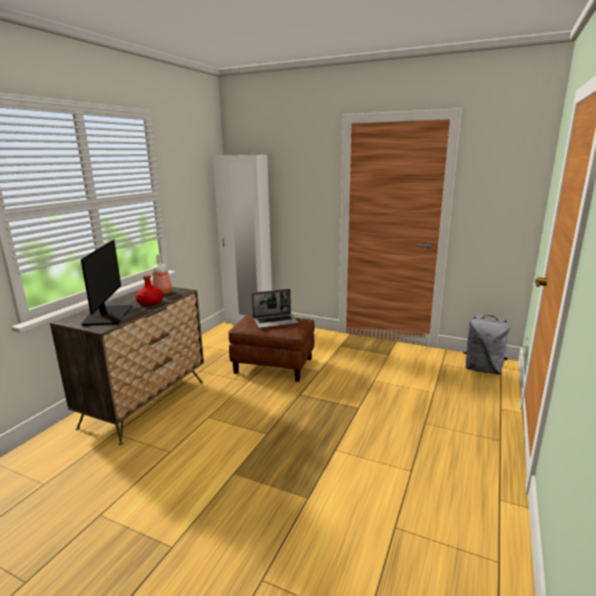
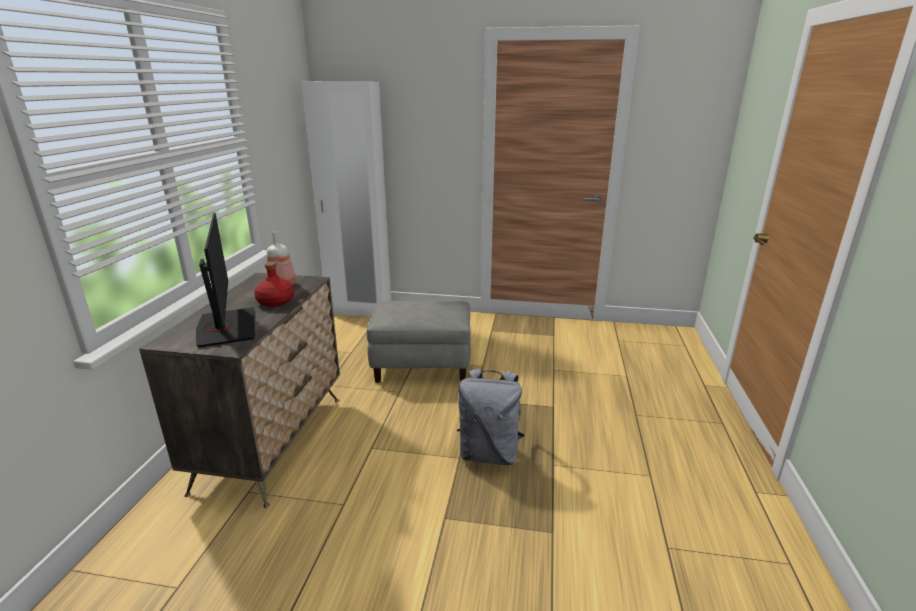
camera: 15 degrees left, 5 degrees up
brown ottoman [228,314,315,382] -> grey ottoman [367,301,471,383]
laptop [252,289,299,328] -> none
grey backpack [463,315,510,375] -> grey backpack moved to [457,368,525,465]

